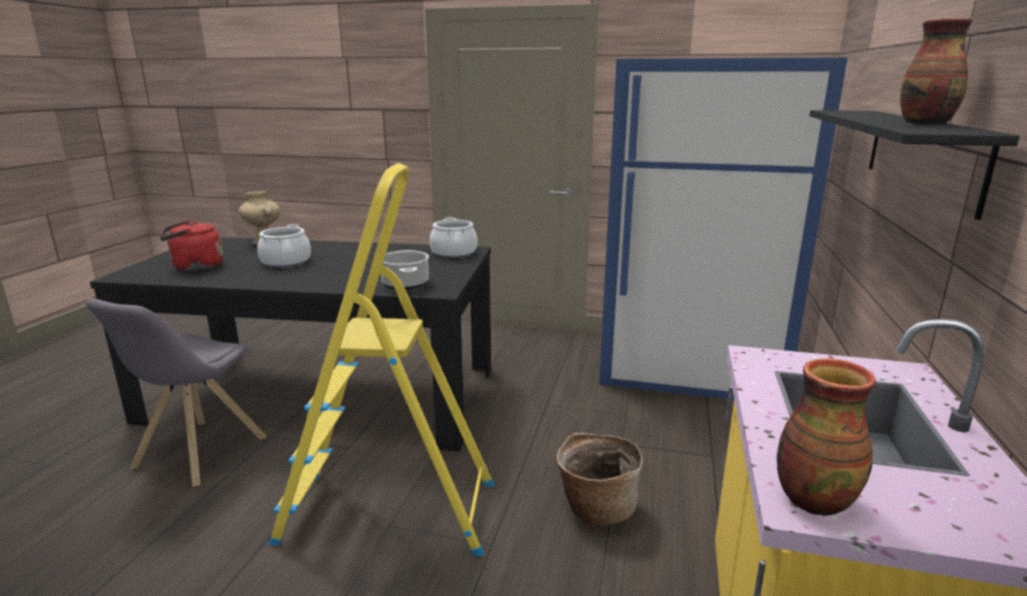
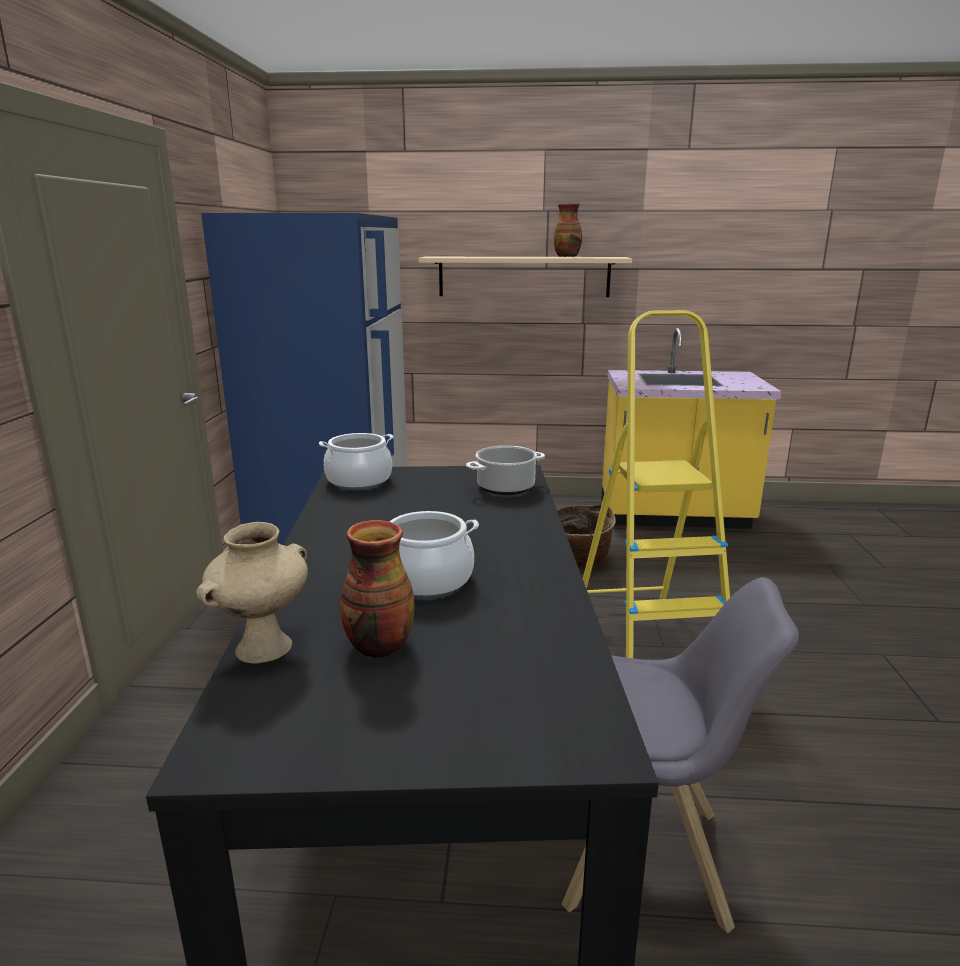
camera: 100 degrees left, 0 degrees up
red kettle [160,220,224,271] -> none
vase [777,358,876,516] -> vase moved to [340,520,415,658]
black shelf [809,110,1020,220] -> beige shelf [418,257,632,297]

